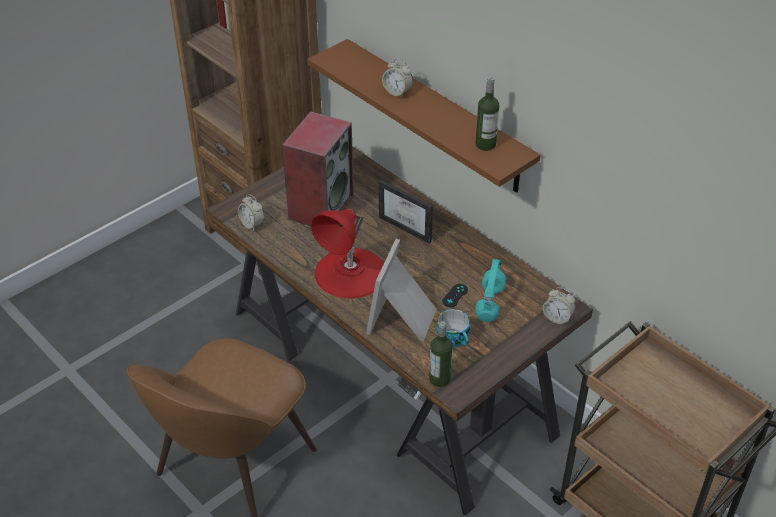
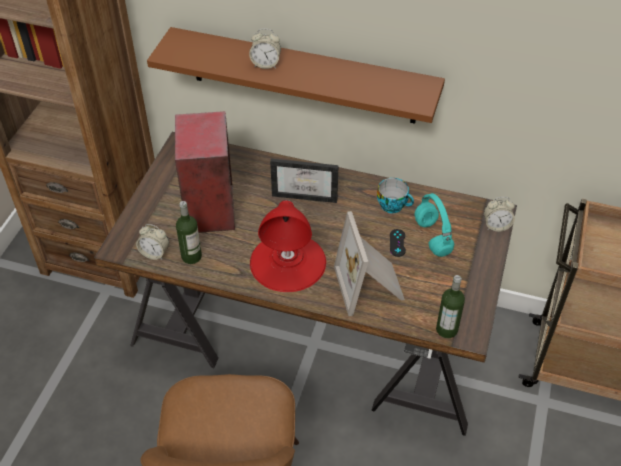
camera: 30 degrees left, 5 degrees up
cup [436,309,470,347] -> cup moved to [377,178,414,213]
bottle [476,77,499,151] -> bottle moved to [176,201,202,264]

